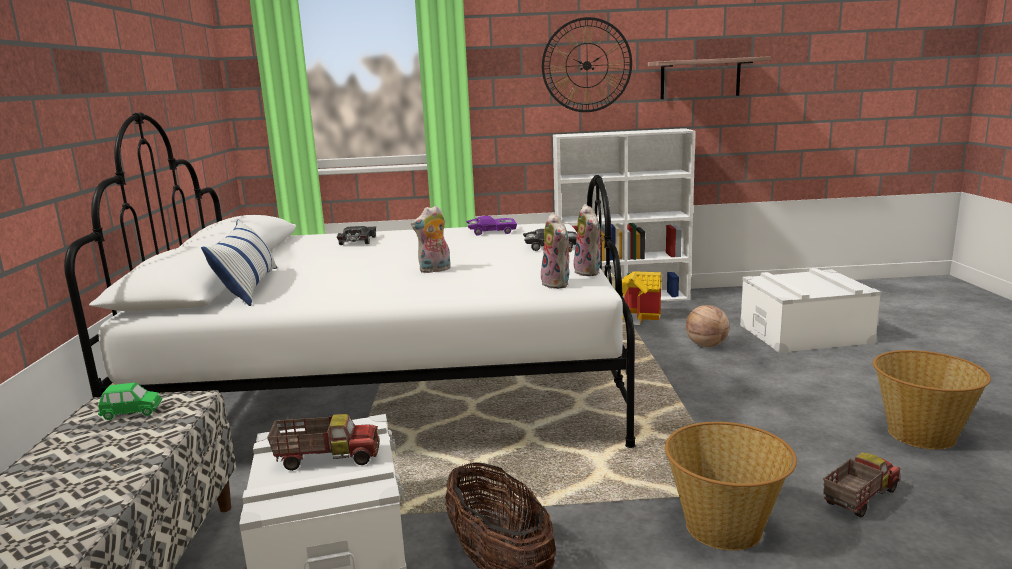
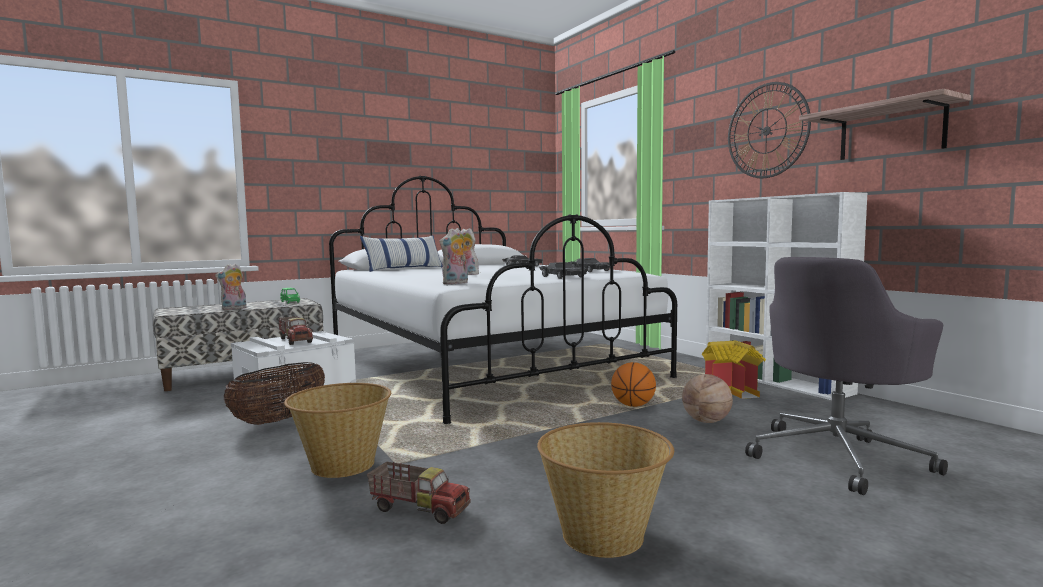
camera: 60 degrees right, 10 degrees down
purple toy car [466,216,517,236] -> black toy car [568,258,610,272]
plush toy [574,204,604,276] -> plush toy moved to [215,263,247,310]
white storage box [740,268,881,353] -> grey office chair [745,257,948,495]
none -> basketball [611,362,656,407]

